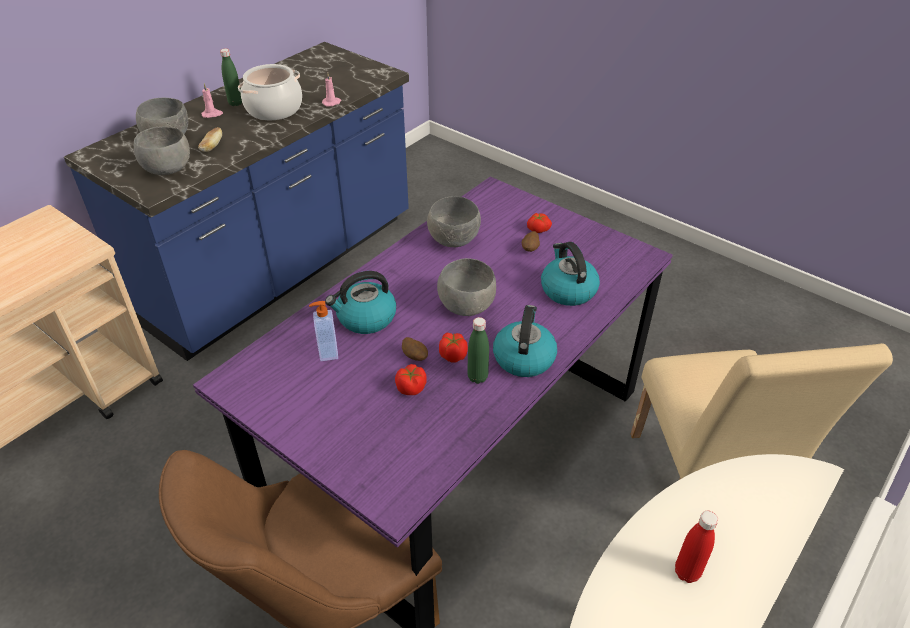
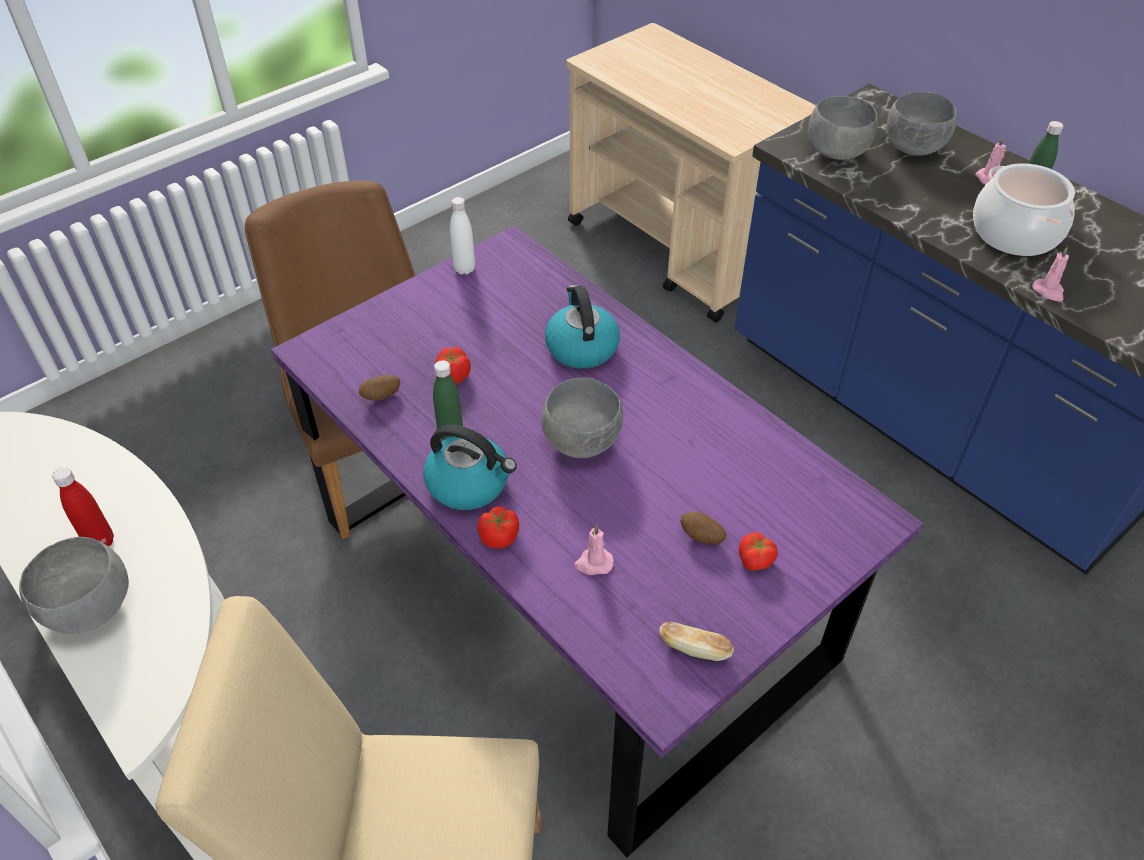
camera: 100 degrees right, 5 degrees up
bread [198,127,222,152] -> bread moved to [660,622,734,661]
soap dispenser [309,301,338,361] -> none
potato [402,337,428,361] -> potato moved to [358,375,400,400]
grey bowl [427,196,481,247] -> grey bowl moved to [19,537,129,633]
tomato [439,333,468,363] -> tomato moved to [477,506,519,548]
kettle [541,242,600,306] -> pink candle [574,525,614,575]
none -> white bottle [450,197,475,274]

